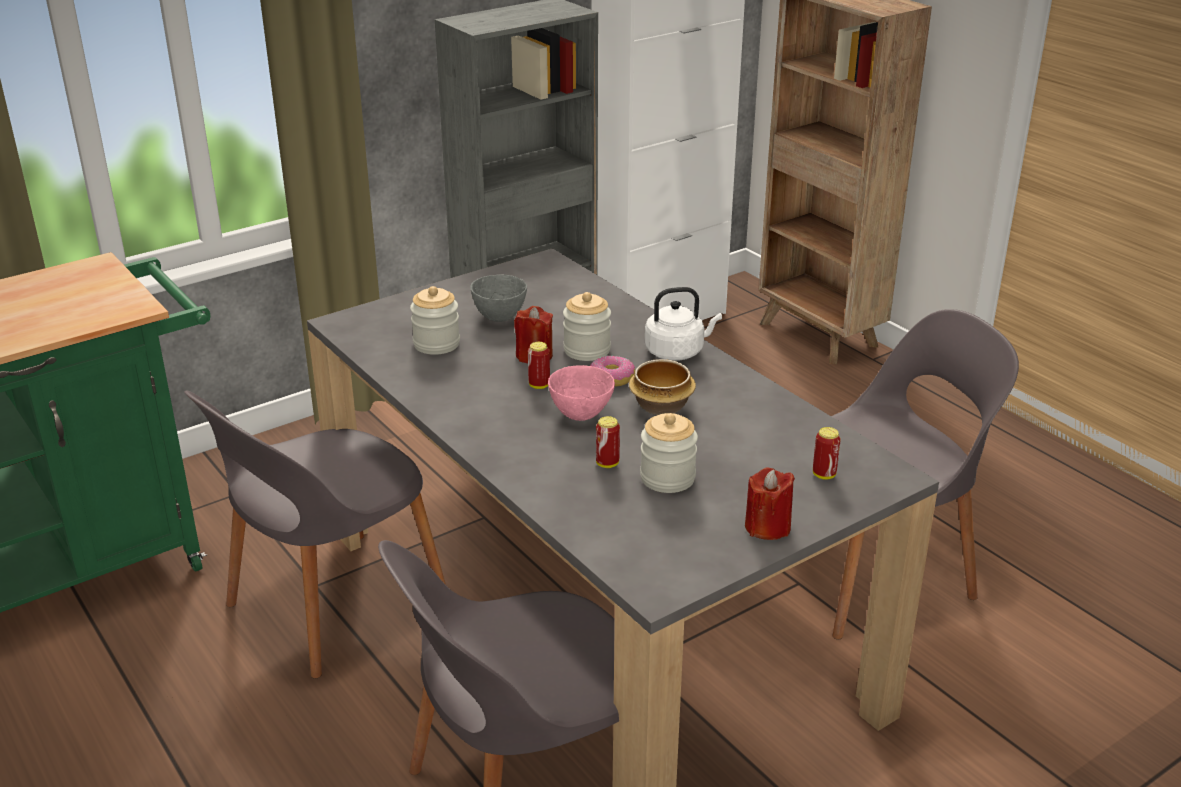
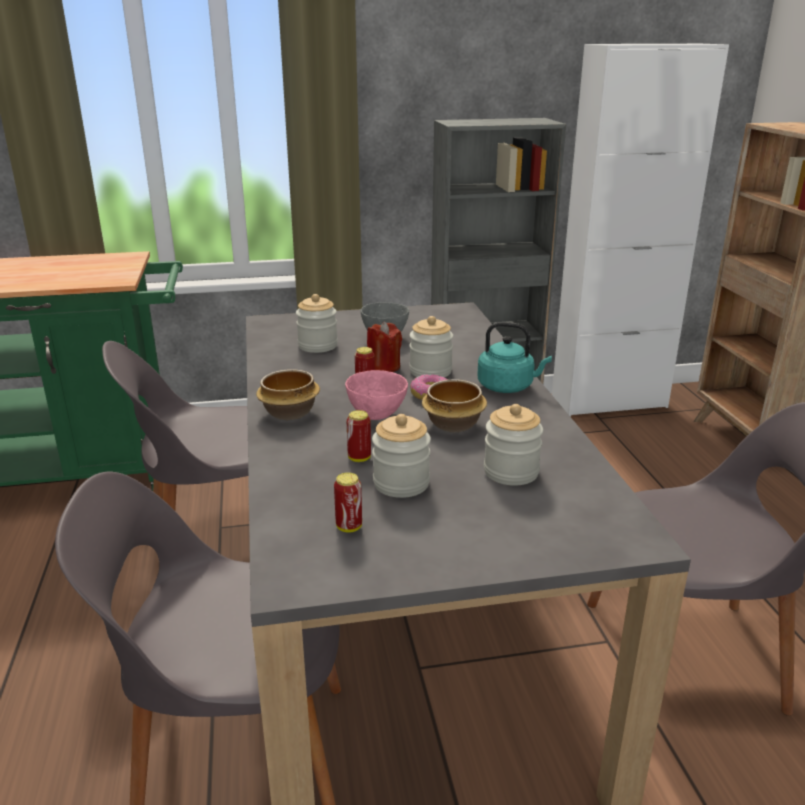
camera: 25 degrees right, 5 degrees down
white kettle [645,287,722,361] -> turquoise kettle [477,322,552,393]
red candle [745,468,795,540] -> none
can [813,427,841,480] -> can moved to [334,472,362,533]
none -> bowl [256,369,320,420]
none -> jar [484,404,543,486]

